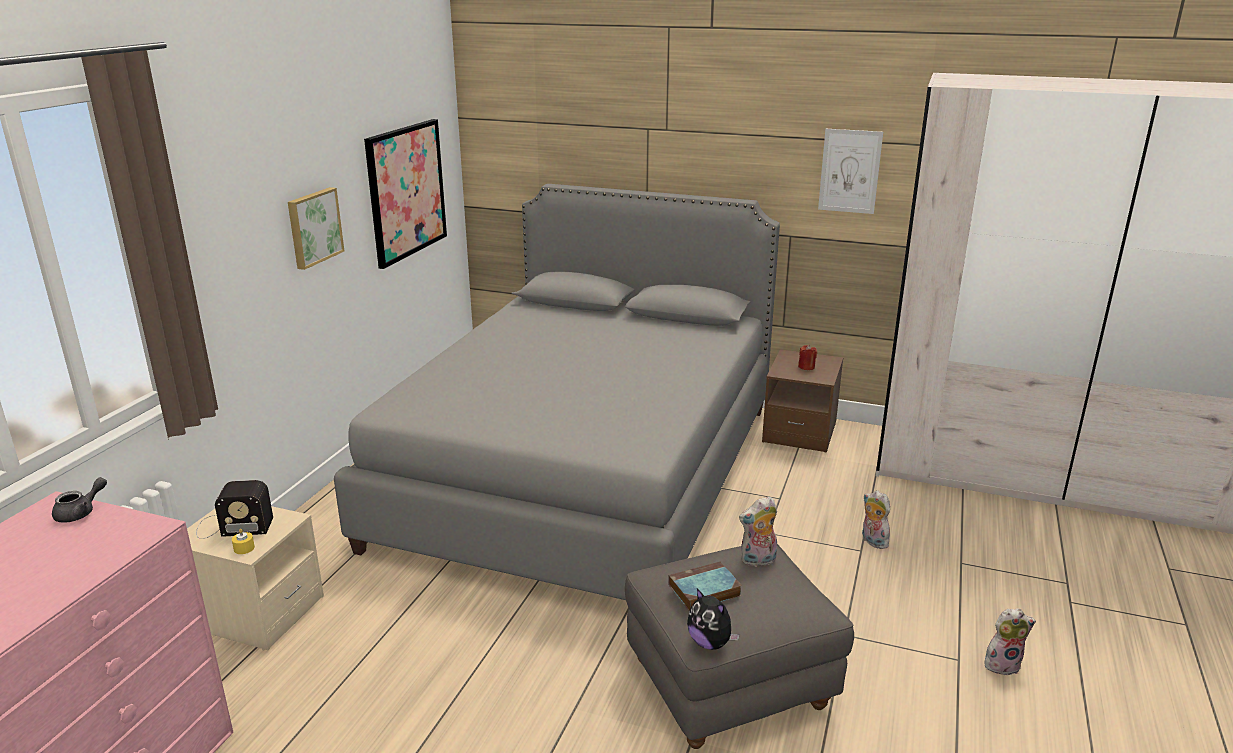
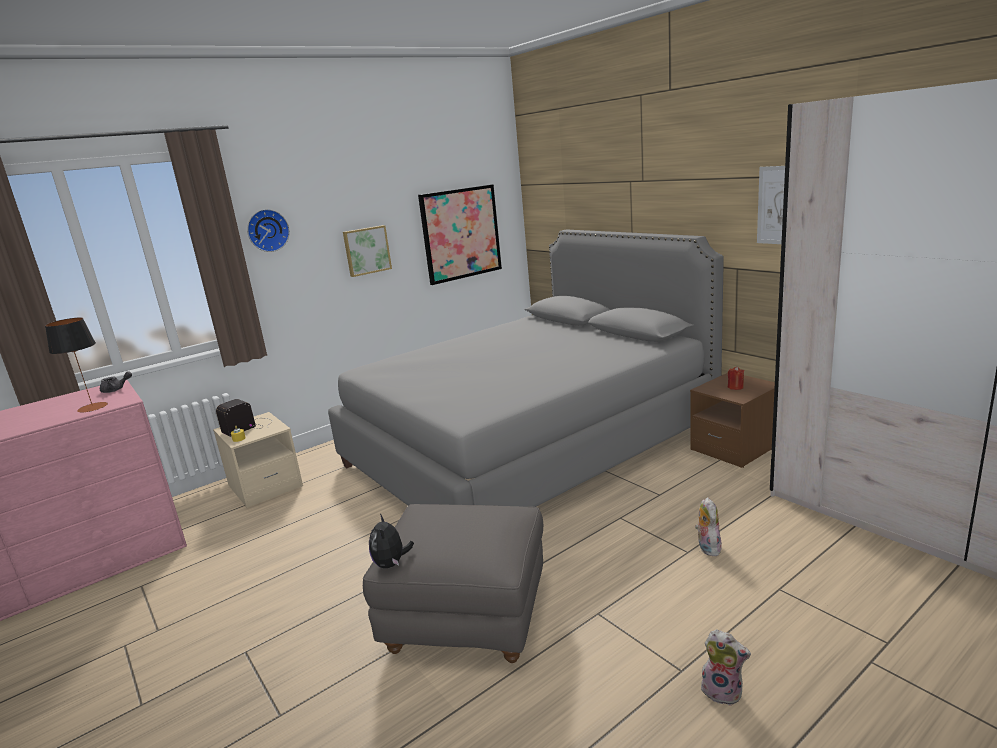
camera: 35 degrees right, 5 degrees down
radio [196,480,273,539] -> radio turned 105 degrees clockwise [216,399,273,437]
book [668,561,742,611] -> none
plush toy [739,496,777,567] -> none
none -> table lamp [45,318,108,412]
none -> wall clock [247,209,290,252]

